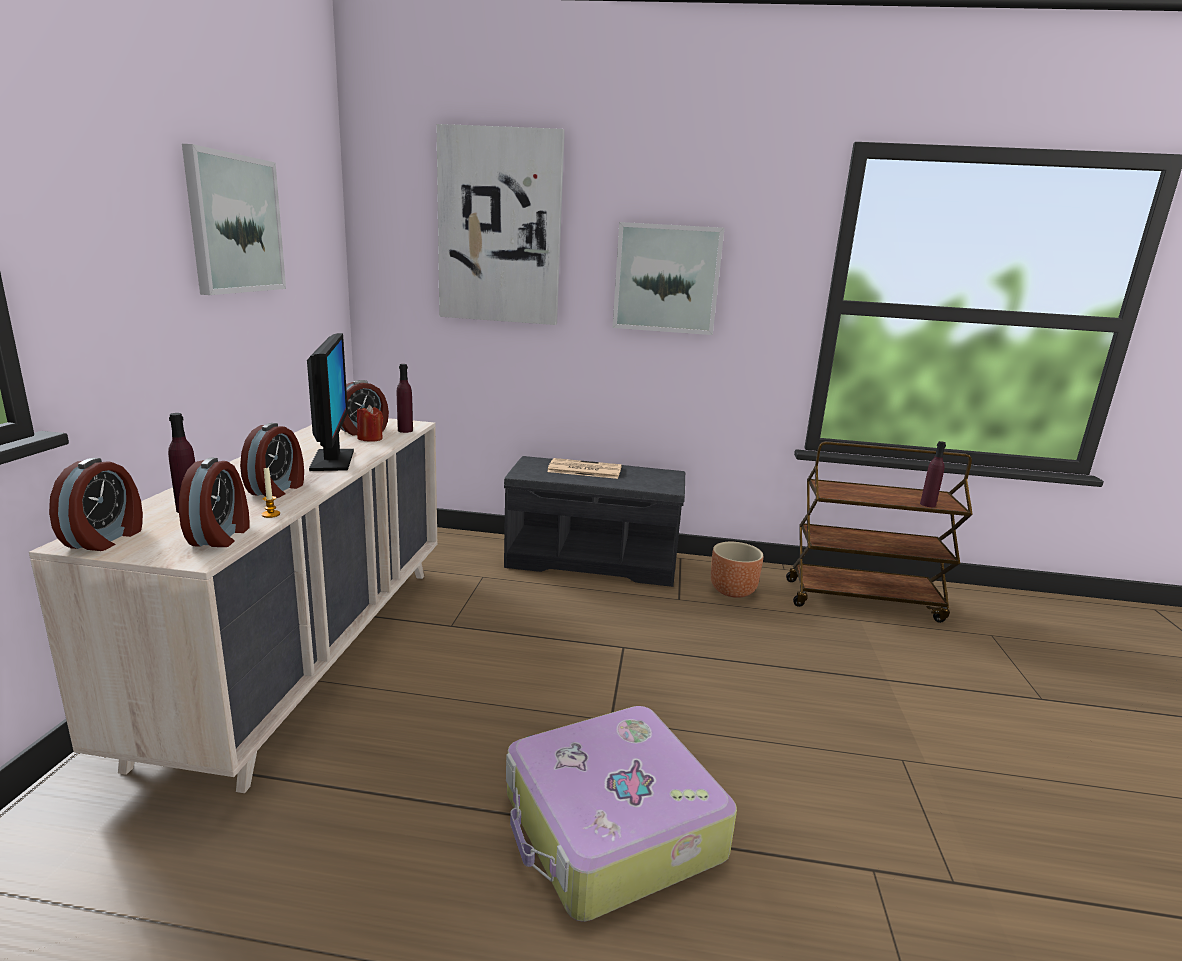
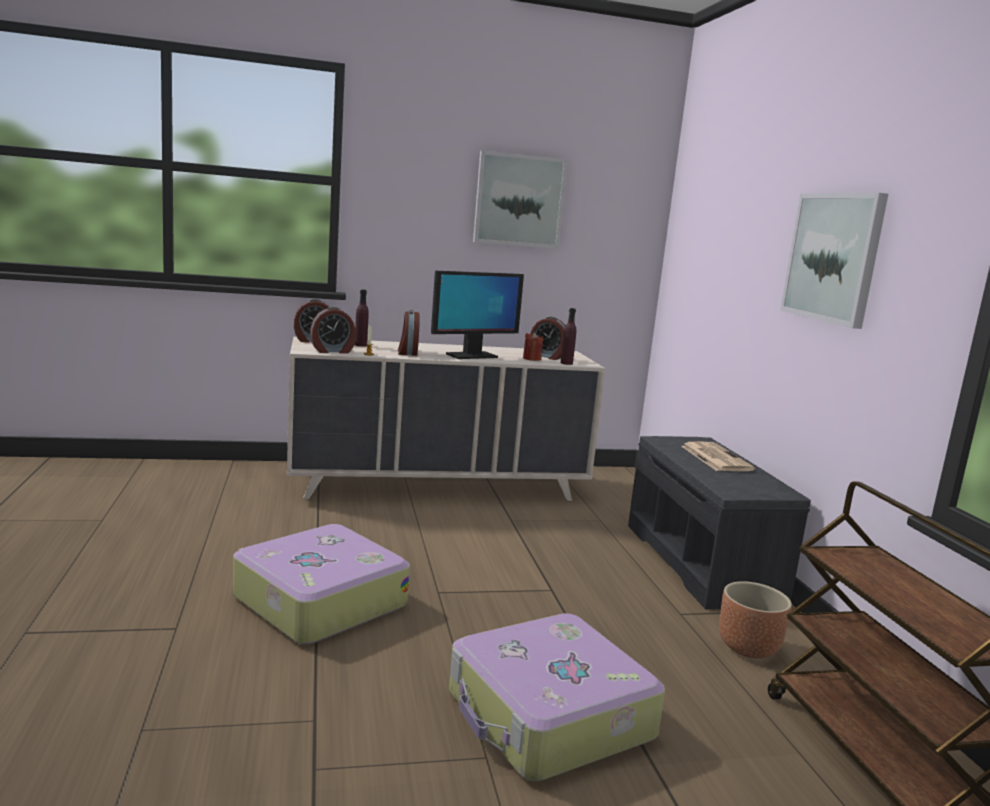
camera: 70 degrees right, 5 degrees down
alarm clock [240,423,304,498] -> alarm clock turned 90 degrees clockwise [398,310,420,356]
picture [436,124,565,325] -> none
purple bottle [920,441,946,507] -> none
none -> suitcase [449,613,665,781]

